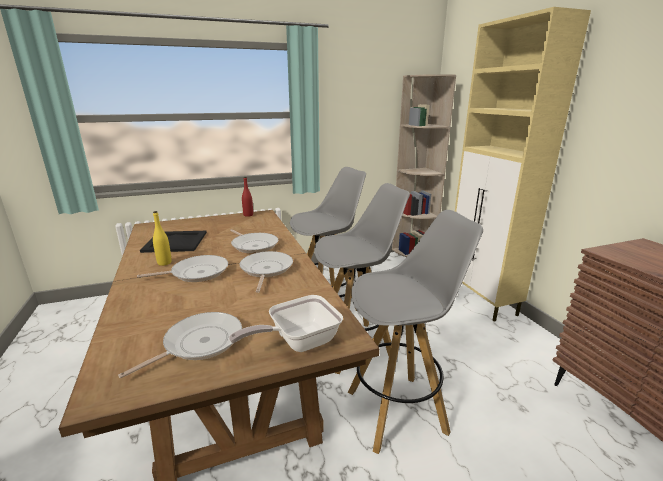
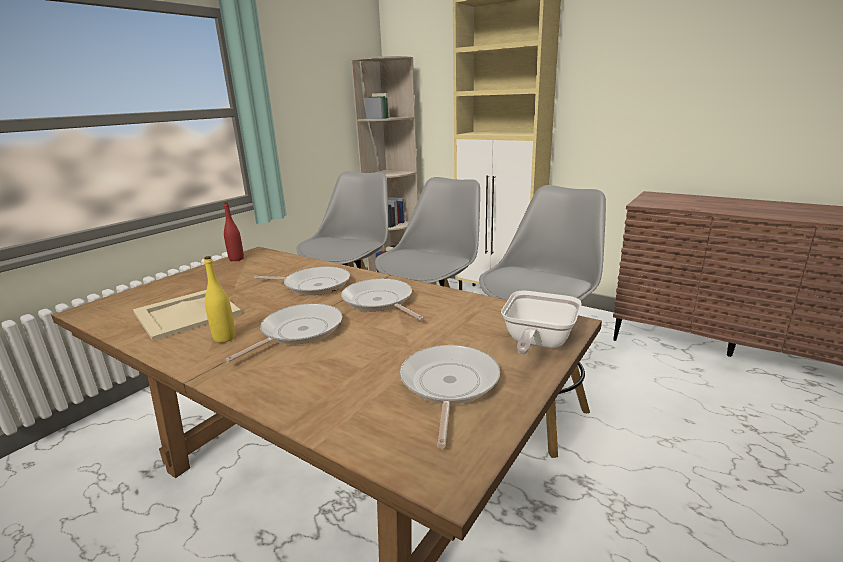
camera: 35 degrees left, 0 degrees up
black tray [140,231,207,253] -> beige tray [133,290,241,341]

